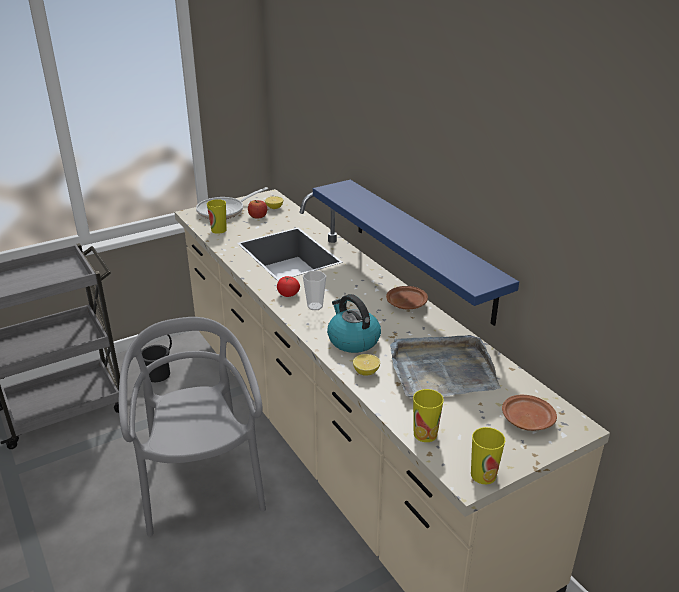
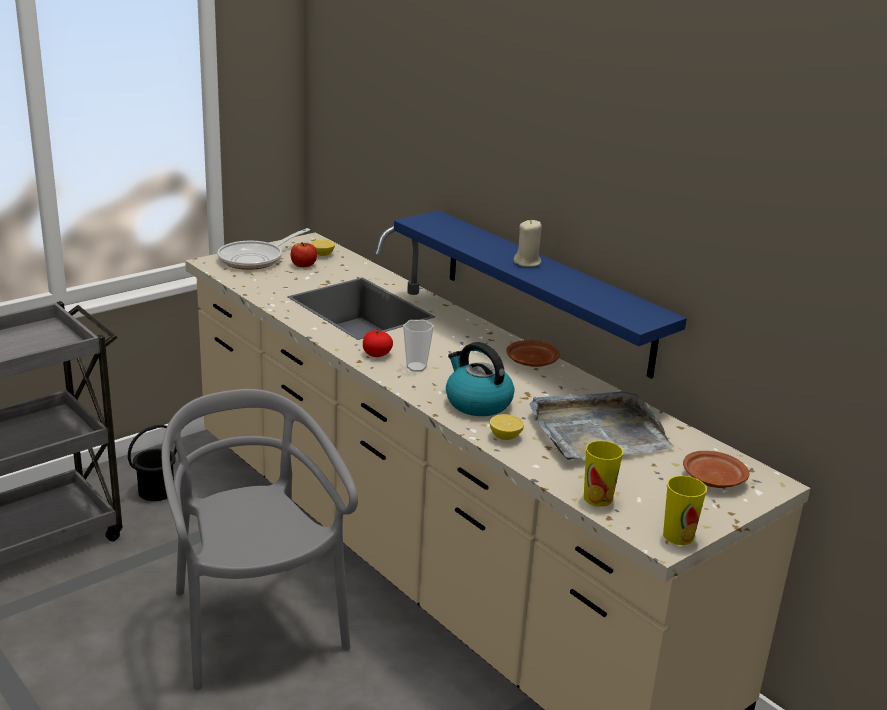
camera: 10 degrees left, 5 degrees down
cup [207,199,227,234] -> none
none -> beige candle [513,219,542,267]

